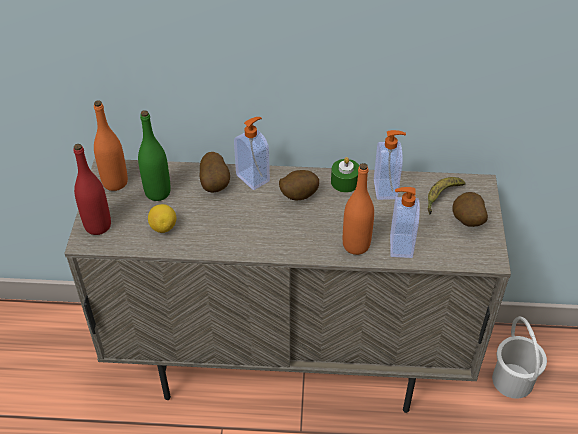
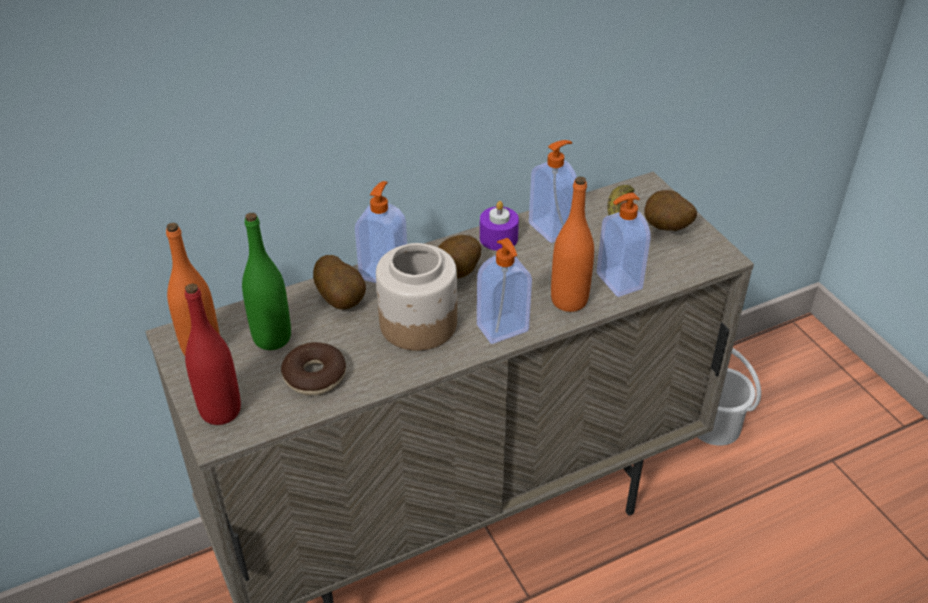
camera: 30 degrees left, 5 degrees down
lemon [148,204,177,233] -> donut [281,342,346,395]
green candle [331,157,359,193] -> purple candle [480,201,519,251]
none -> jar [376,243,457,351]
none -> soap dispenser [477,238,532,344]

